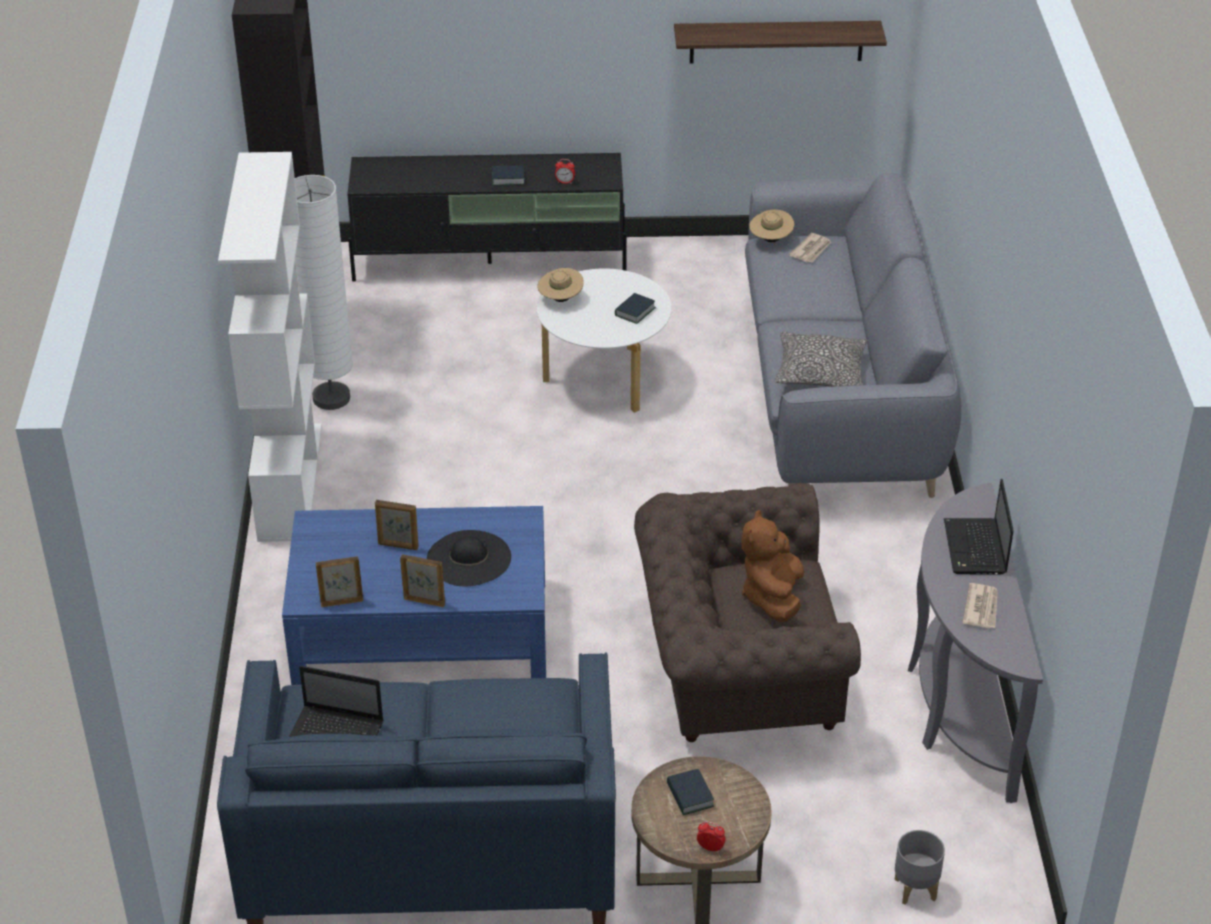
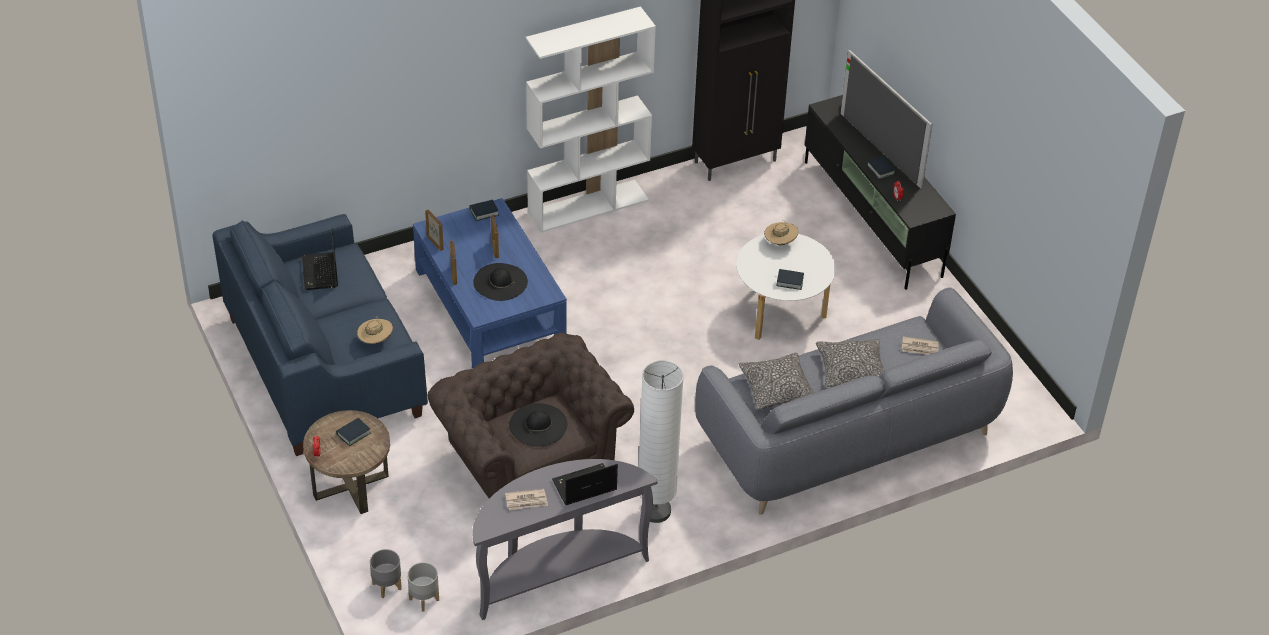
camera: 65 degrees right, 5 degrees up
white floor lamp [295,175,353,410] -> white floor lamp moved to [639,360,684,523]
shelf [674,21,887,63] -> none
brown plush toy [742,510,804,622] -> black hat [509,403,567,447]
beige hat [749,210,794,242] -> beige hat moved to [357,317,393,344]
none -> grey planter [407,562,439,612]
none -> book [469,200,499,221]
none -> pillow [816,339,885,387]
none -> television [840,50,932,189]

